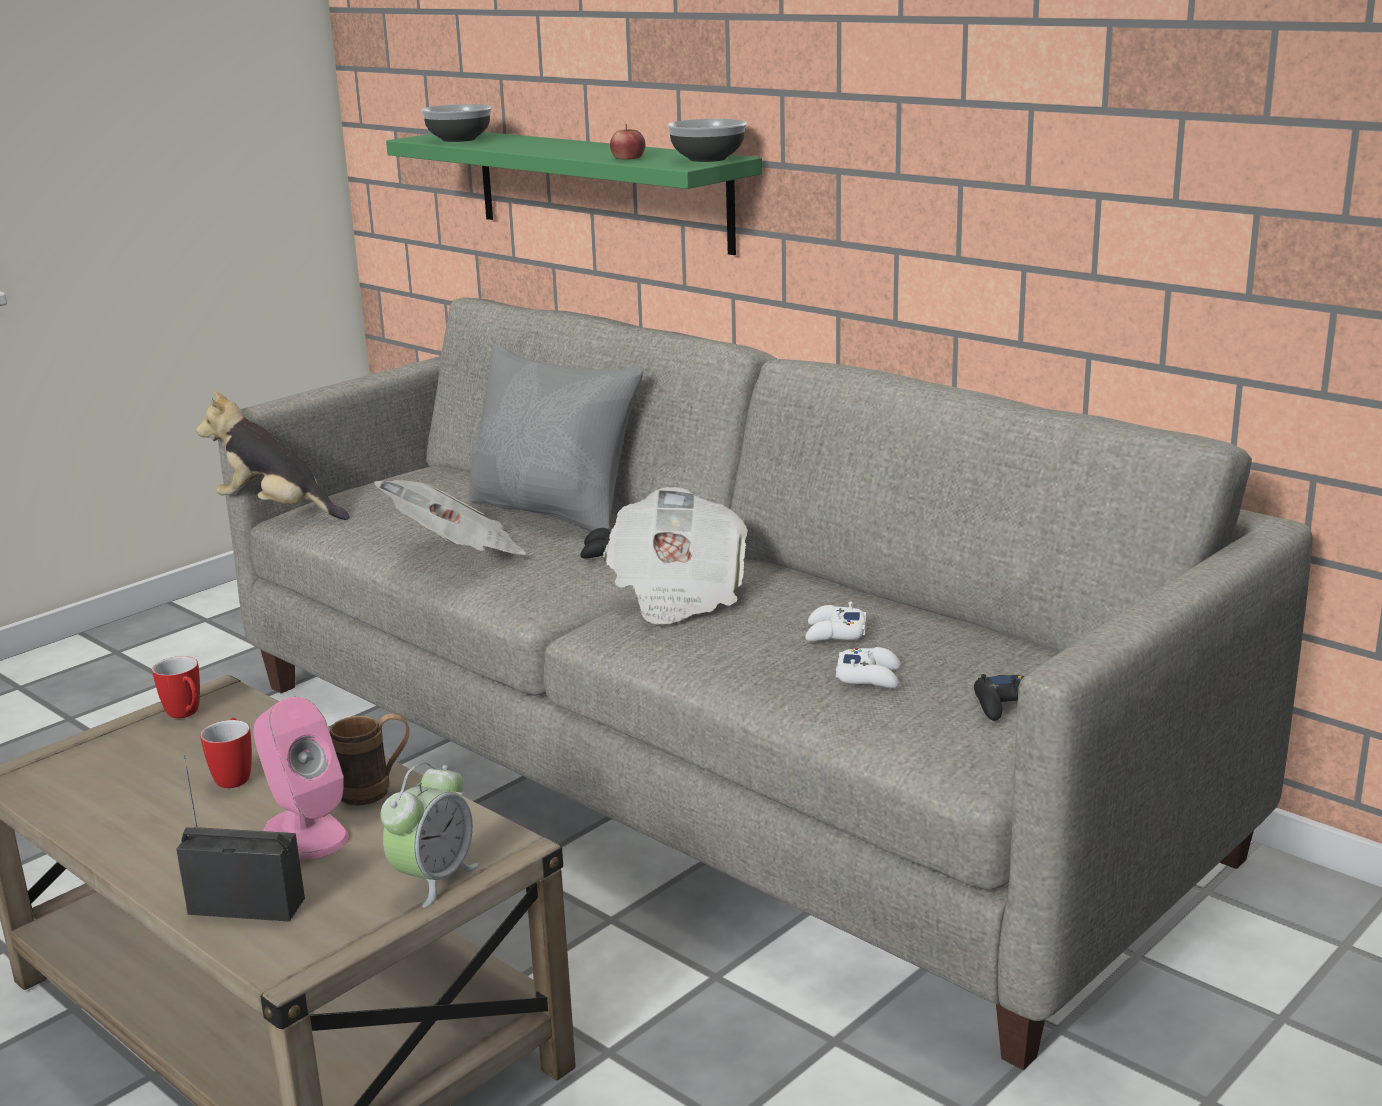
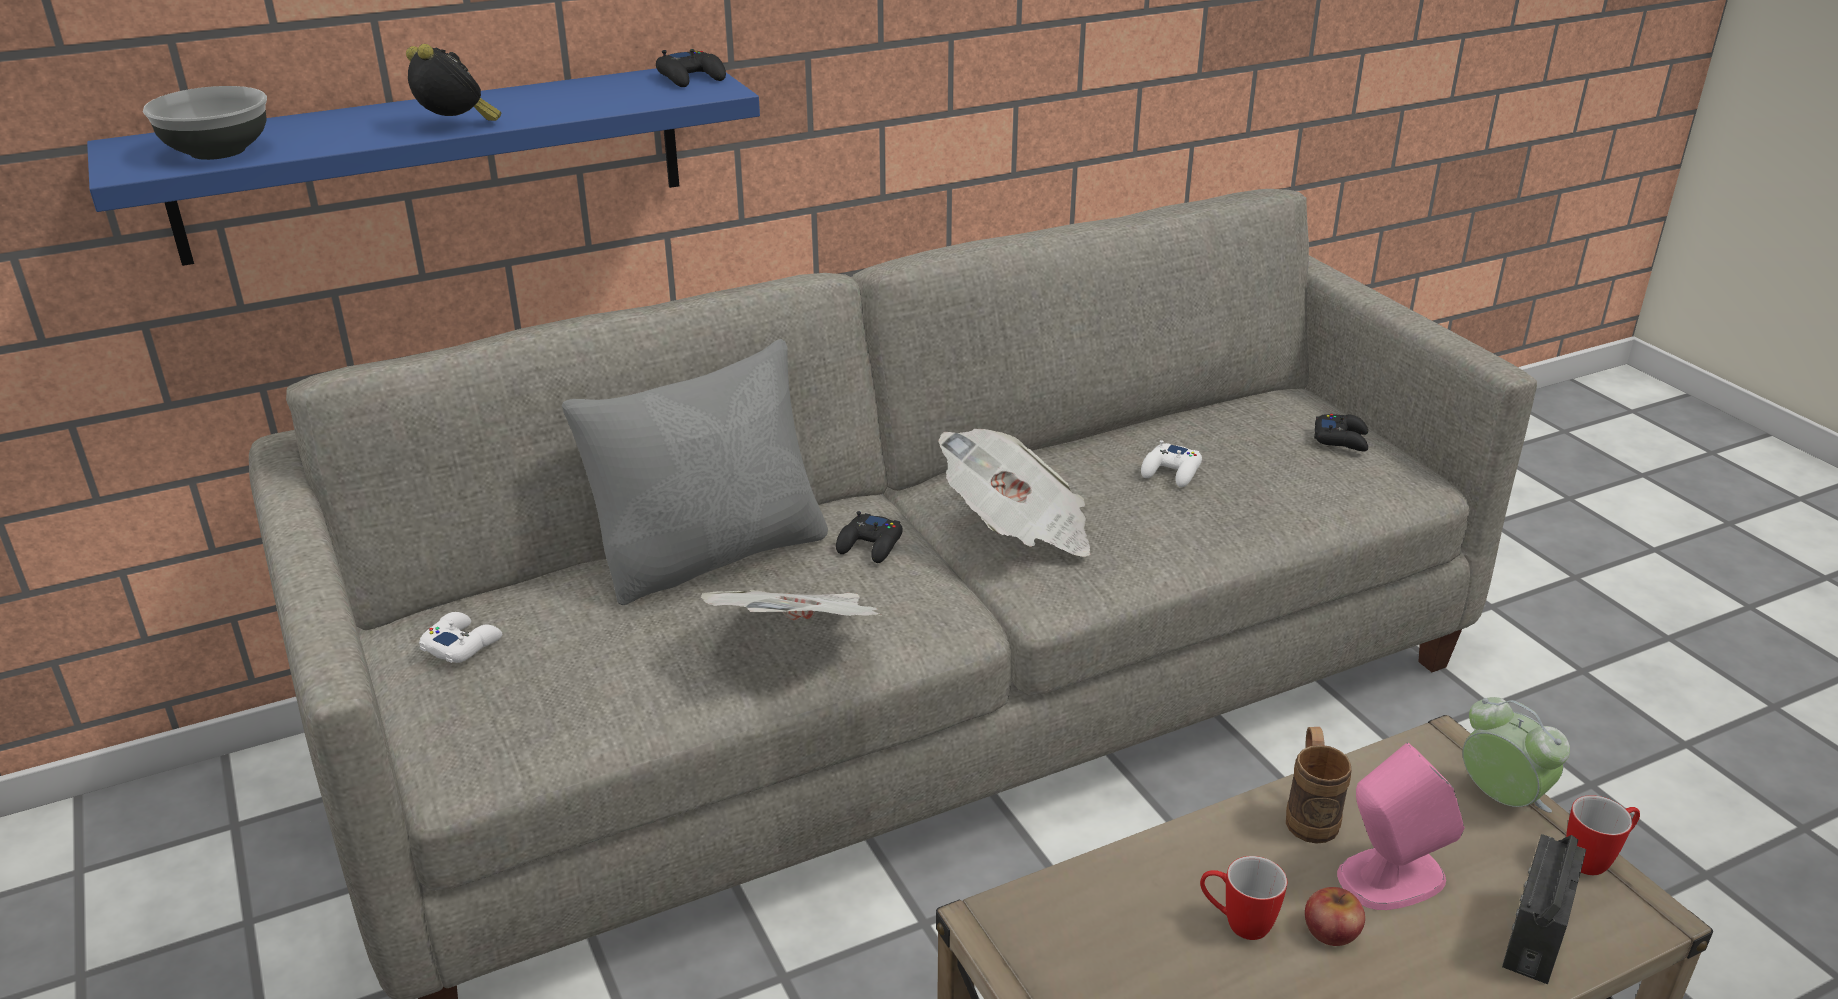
camera: 70 degrees left, 10 degrees up
mug [152,656,200,718] -> mug moved to [1566,795,1640,875]
plush toy [196,391,350,520] -> none
green shelf [386,132,762,255] -> blue shelf [87,68,760,266]
apple [610,124,645,160] -> apple moved to [1305,887,1365,946]
bowl [667,119,747,162] -> black game controller [656,49,726,87]
white game controller [836,647,901,688] -> white game controller moved to [419,612,502,663]
none -> alarm clock [406,44,501,121]

